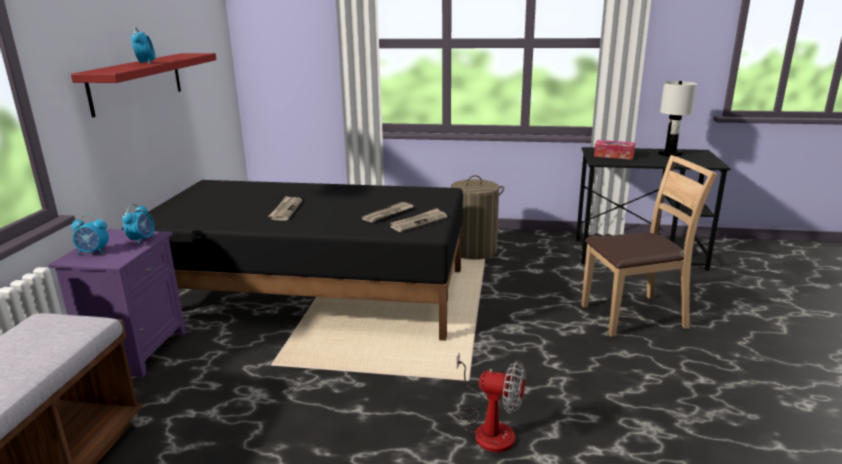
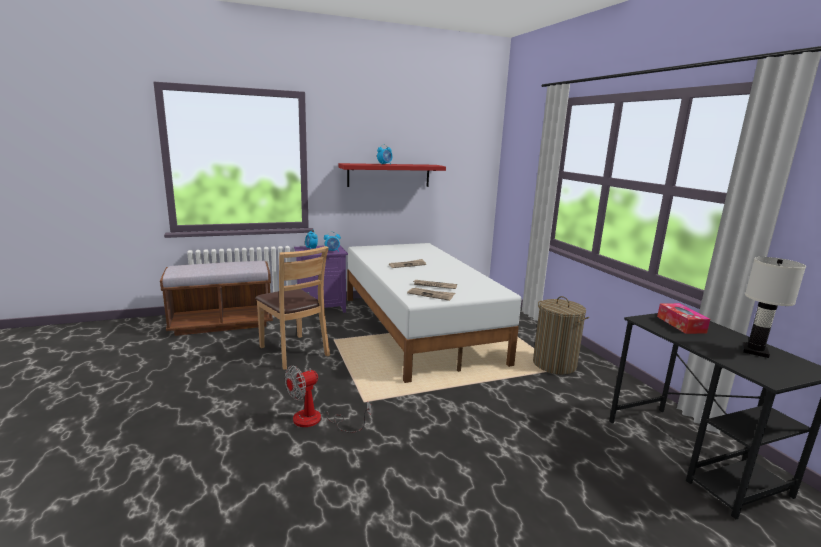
camera: 60 degrees right, 5 degrees down
black bed [121,180,463,341] -> white bed [347,243,521,383]
fan [457,352,526,452] -> fan turned 60 degrees clockwise [285,365,371,433]
brown chair [581,155,718,337] -> brown chair moved to [255,246,330,370]

